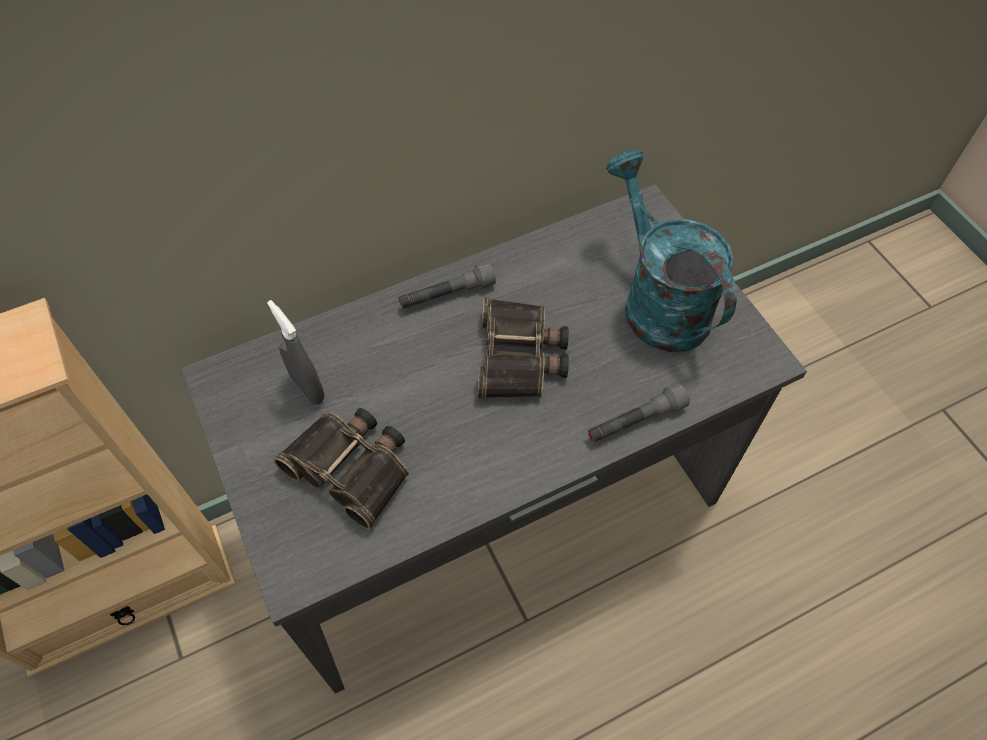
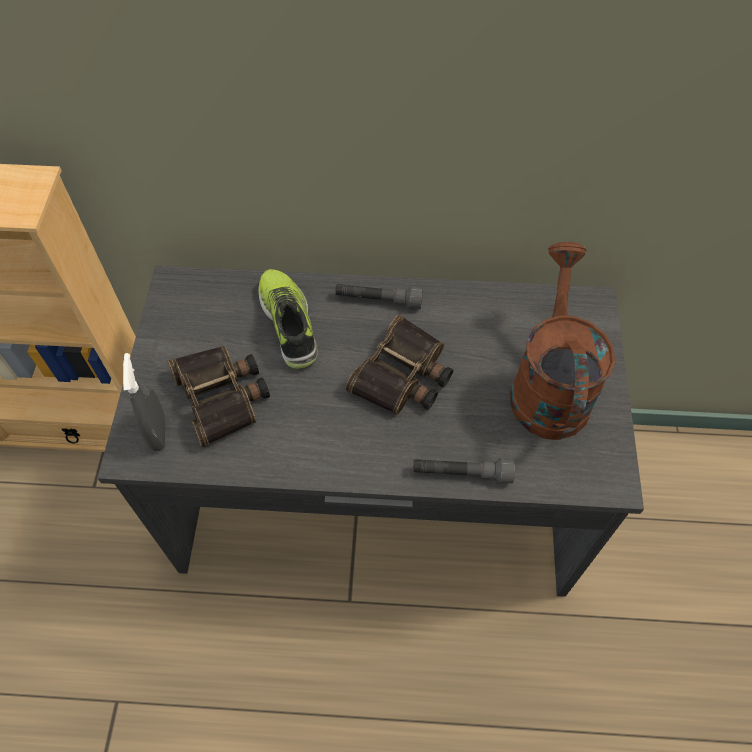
camera: 30 degrees right, 0 degrees up
grey spray bottle [267,300,325,405] -> grey spray bottle moved to [123,353,165,451]
turquoise watering can [606,150,737,352] -> brown watering can [510,242,615,440]
none -> shoe [258,269,318,369]

